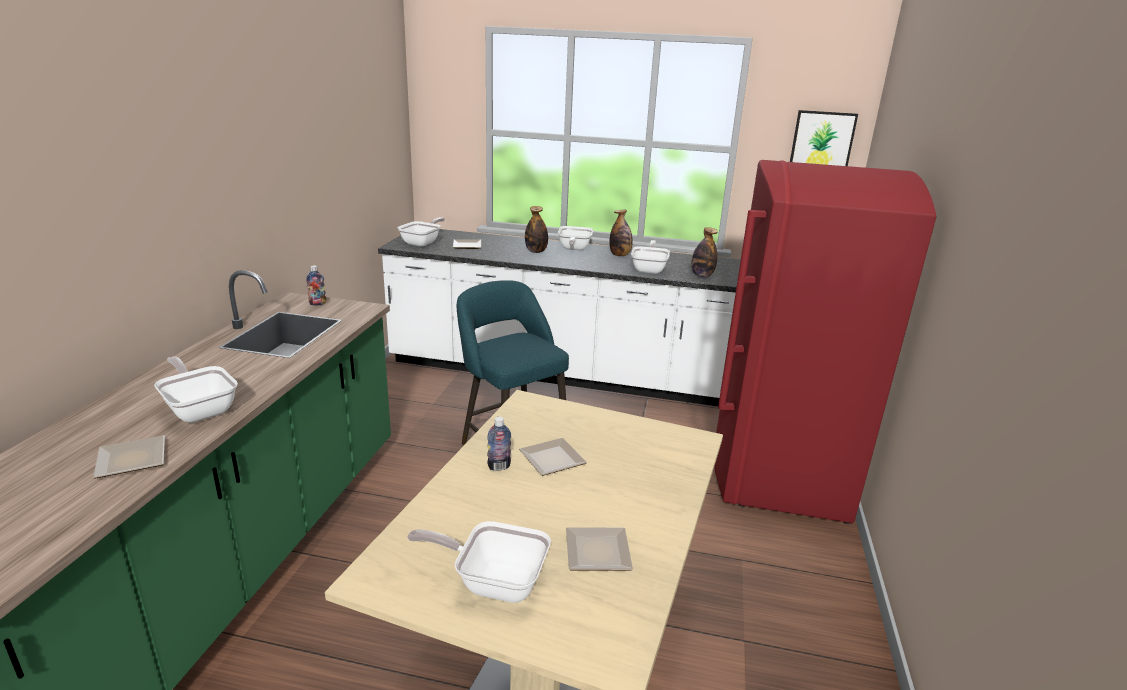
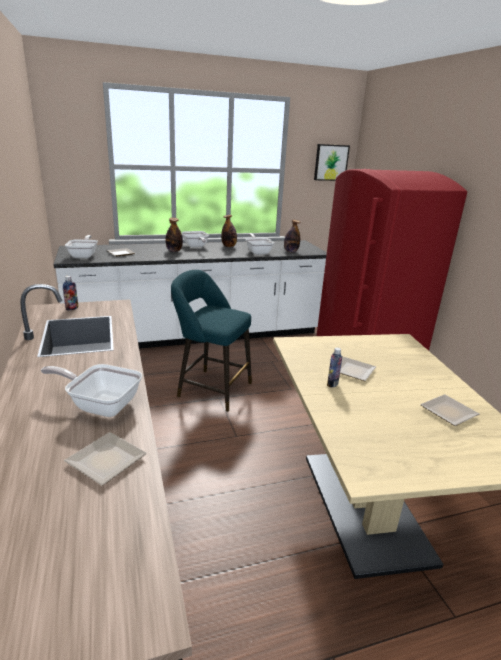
camera: 30 degrees left, 0 degrees up
frying pan [407,521,551,603] -> none

